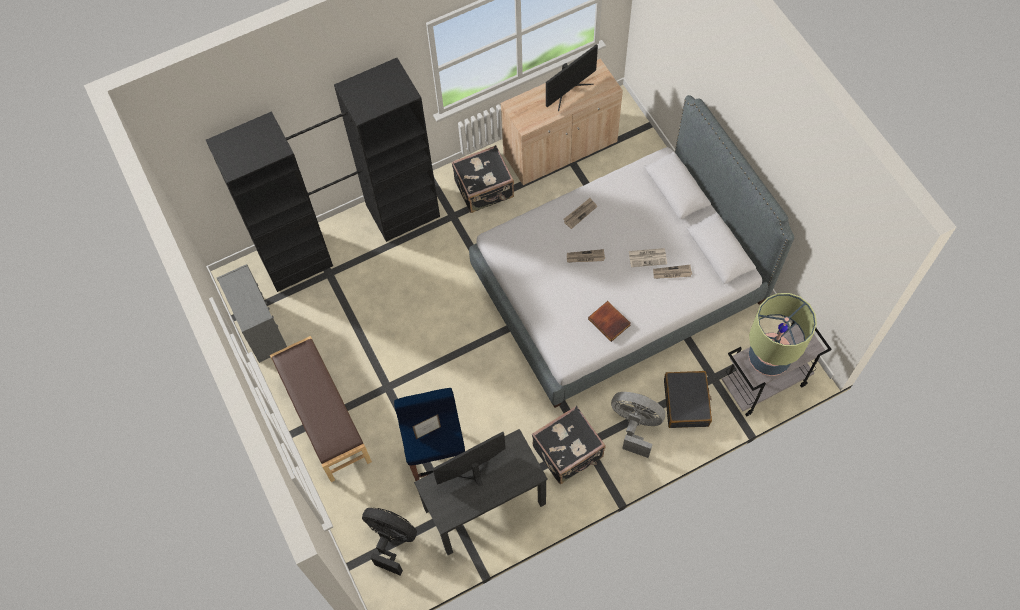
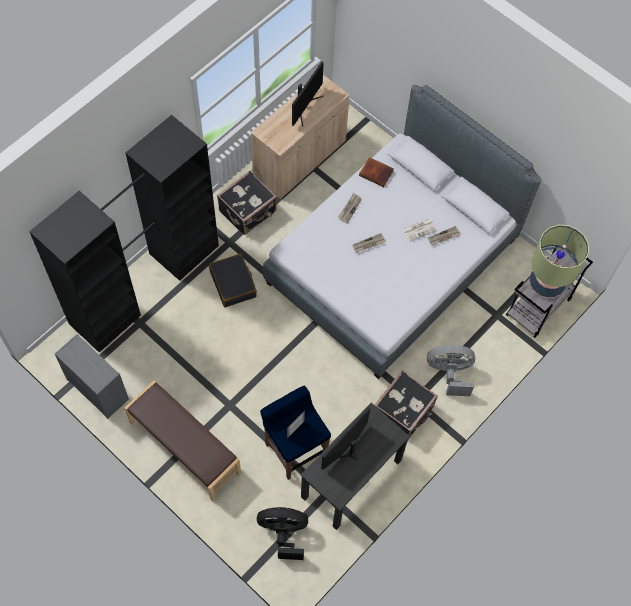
camera: 25 degrees left, 0 degrees up
book [588,301,631,342] -> book moved to [359,157,394,187]
black suitcase [664,371,712,428] -> black suitcase moved to [209,254,257,308]

